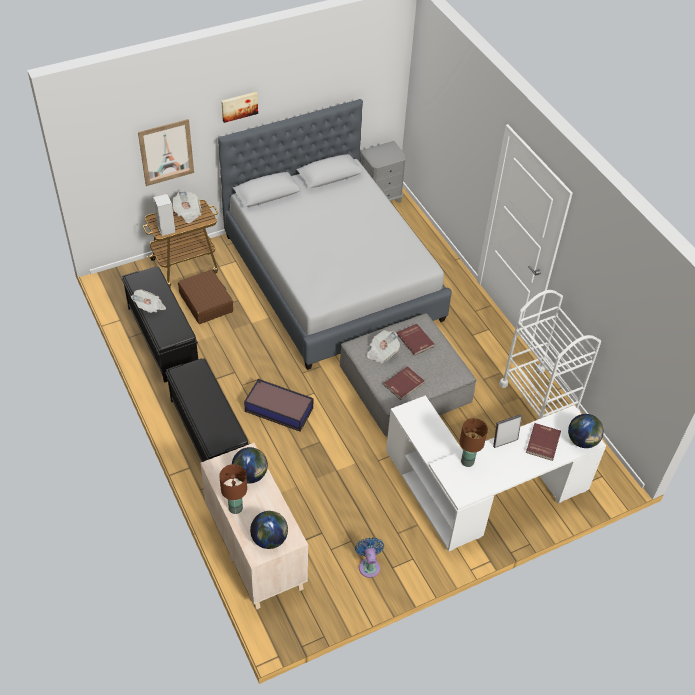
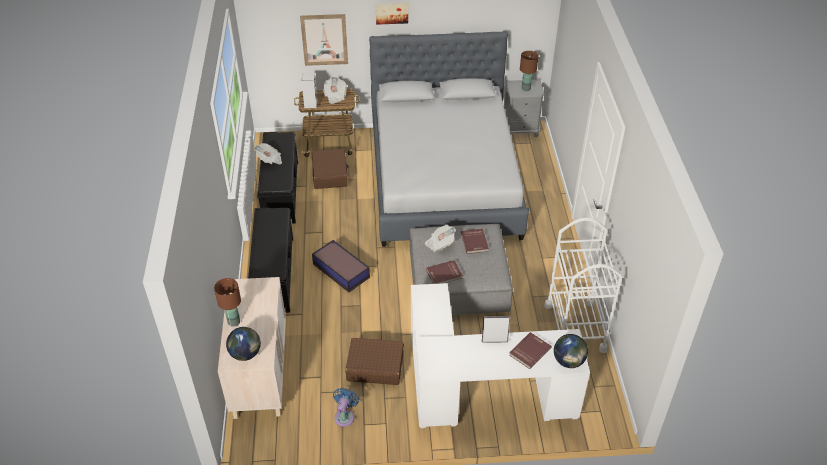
camera: 25 degrees right, 5 degrees down
globe [232,447,268,483] -> none
brown table lamp [460,418,488,467] -> brown table lamp moved to [520,51,538,91]
none -> brown suitcase [345,338,404,385]

